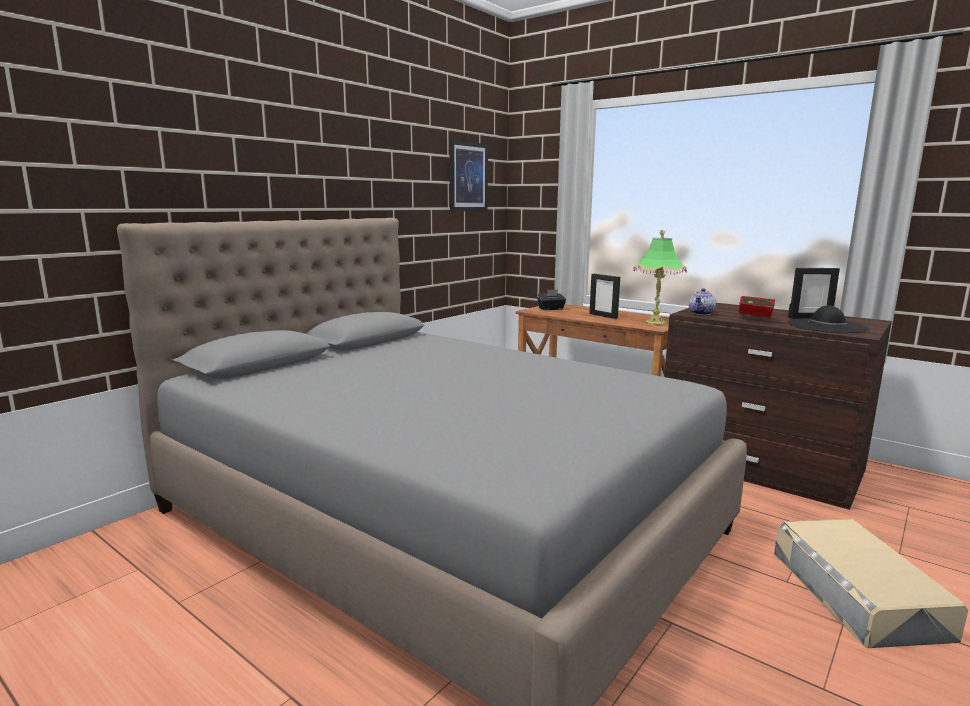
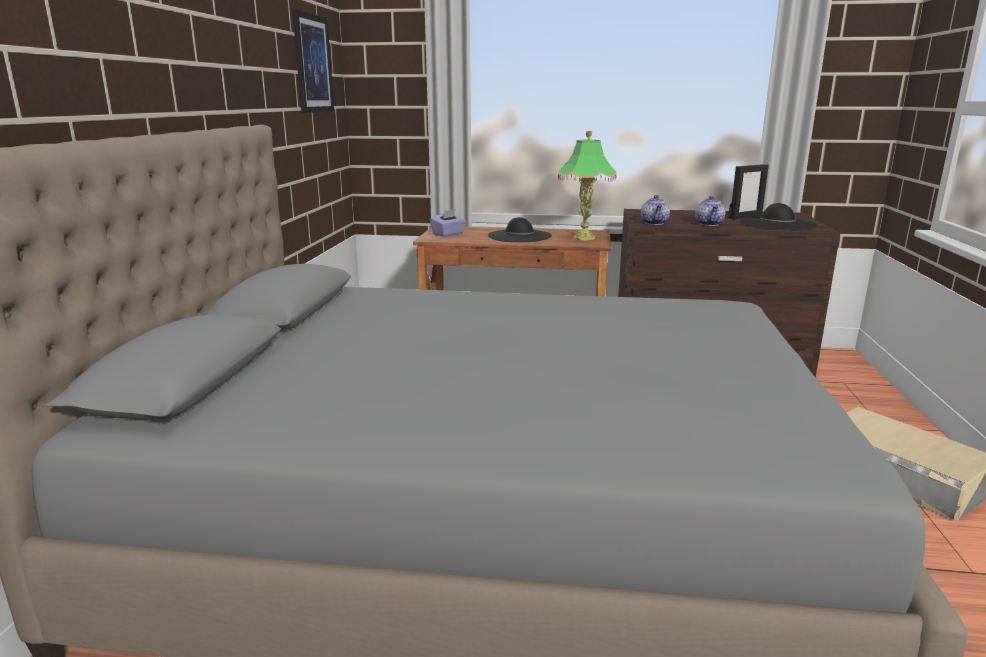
camera: 30 degrees left, 5 degrees up
black tissue box [537,289,566,310] -> purple tissue box [430,209,466,237]
picture frame [589,274,620,319] -> black hat [488,217,552,242]
red book [738,296,775,317] -> teapot [695,196,725,226]

